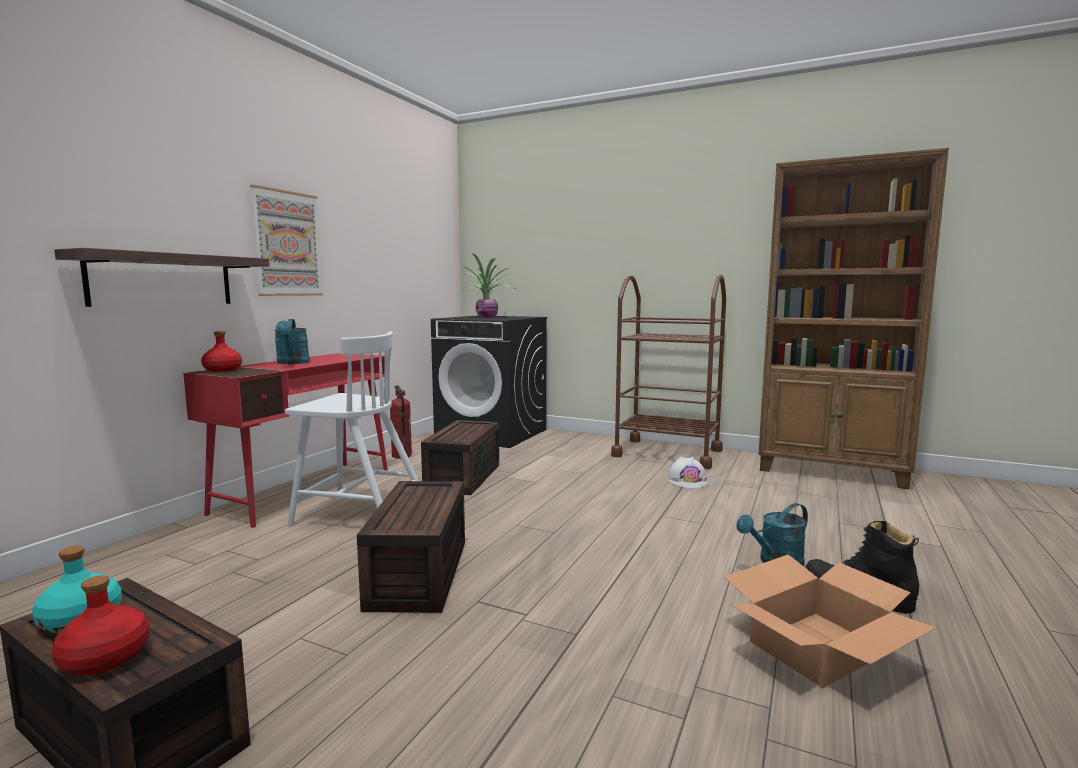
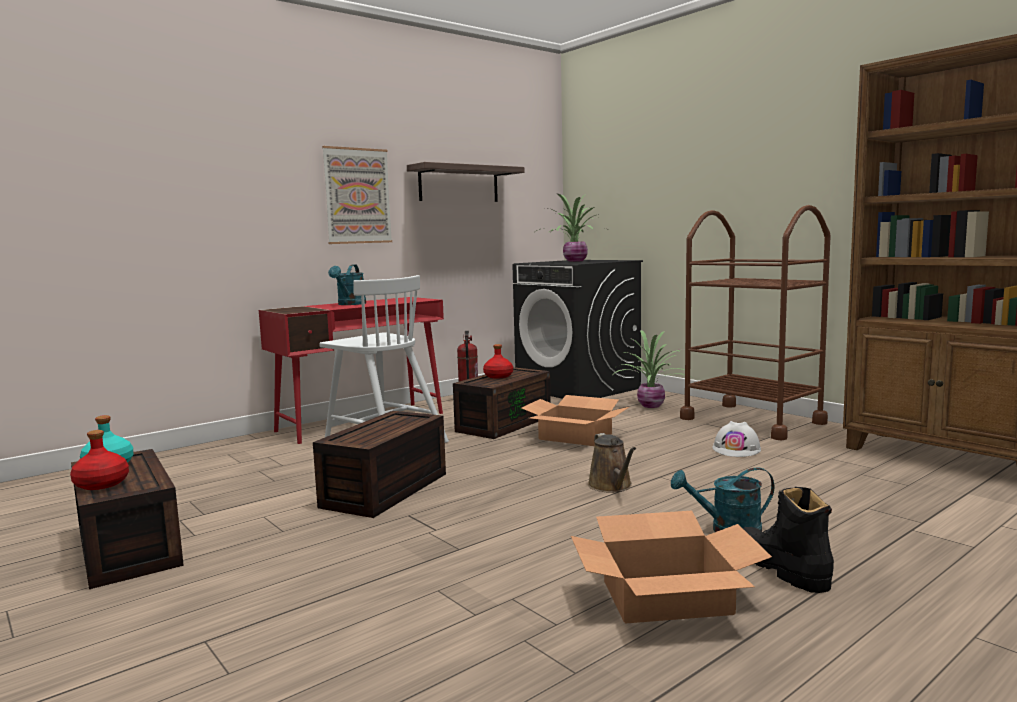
camera: 25 degrees right, 0 degrees up
shelf [54,248,270,307] -> shelf moved to [407,162,525,202]
red bottle [201,331,242,372] -> red bottle moved to [483,344,513,378]
none -> cardboard box [522,395,629,446]
none -> brown watering can [588,433,636,492]
none -> potted plant [614,330,692,408]

